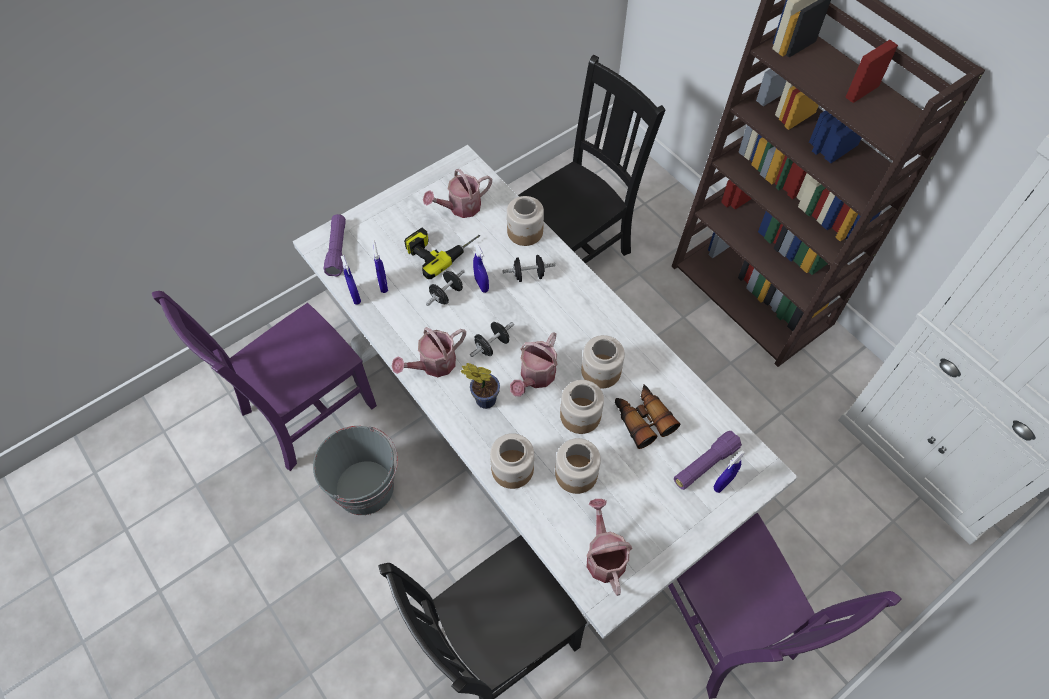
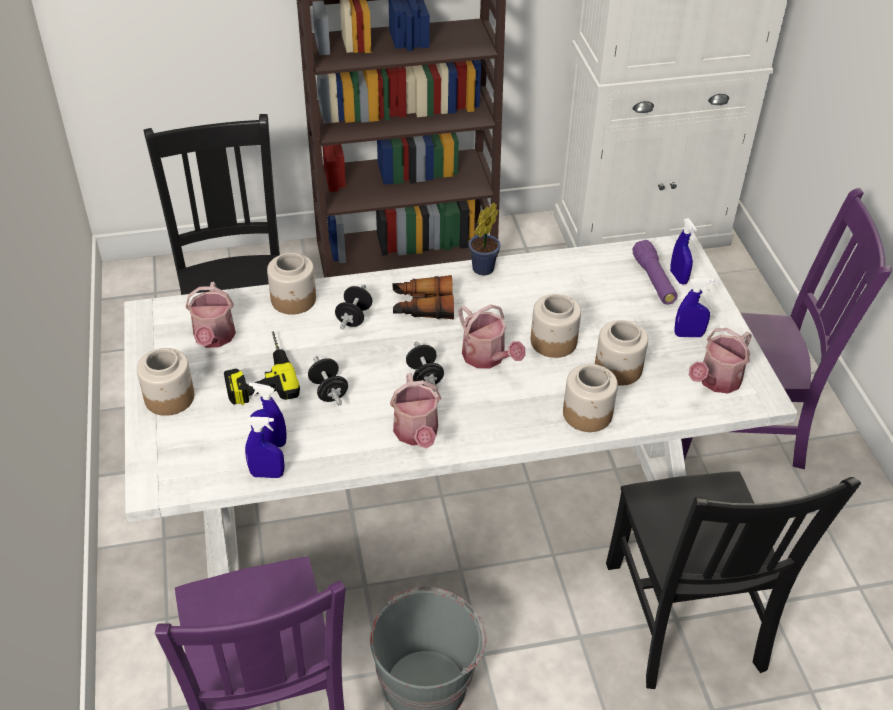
camera: 65 degrees left, 15 degrees down
purple flashlight [324,214,346,277] -> none
potted plant [460,363,500,409] -> potted plant moved to [468,203,501,275]
blue spray bottle [473,243,489,293] -> blue spray bottle moved to [674,278,714,337]
jar [581,335,625,389] -> jar moved to [137,348,194,416]
watering can [586,499,632,596] -> watering can turned 60 degrees counterclockwise [689,328,752,393]
binoculars [615,384,680,449] -> binoculars moved to [393,275,454,319]

